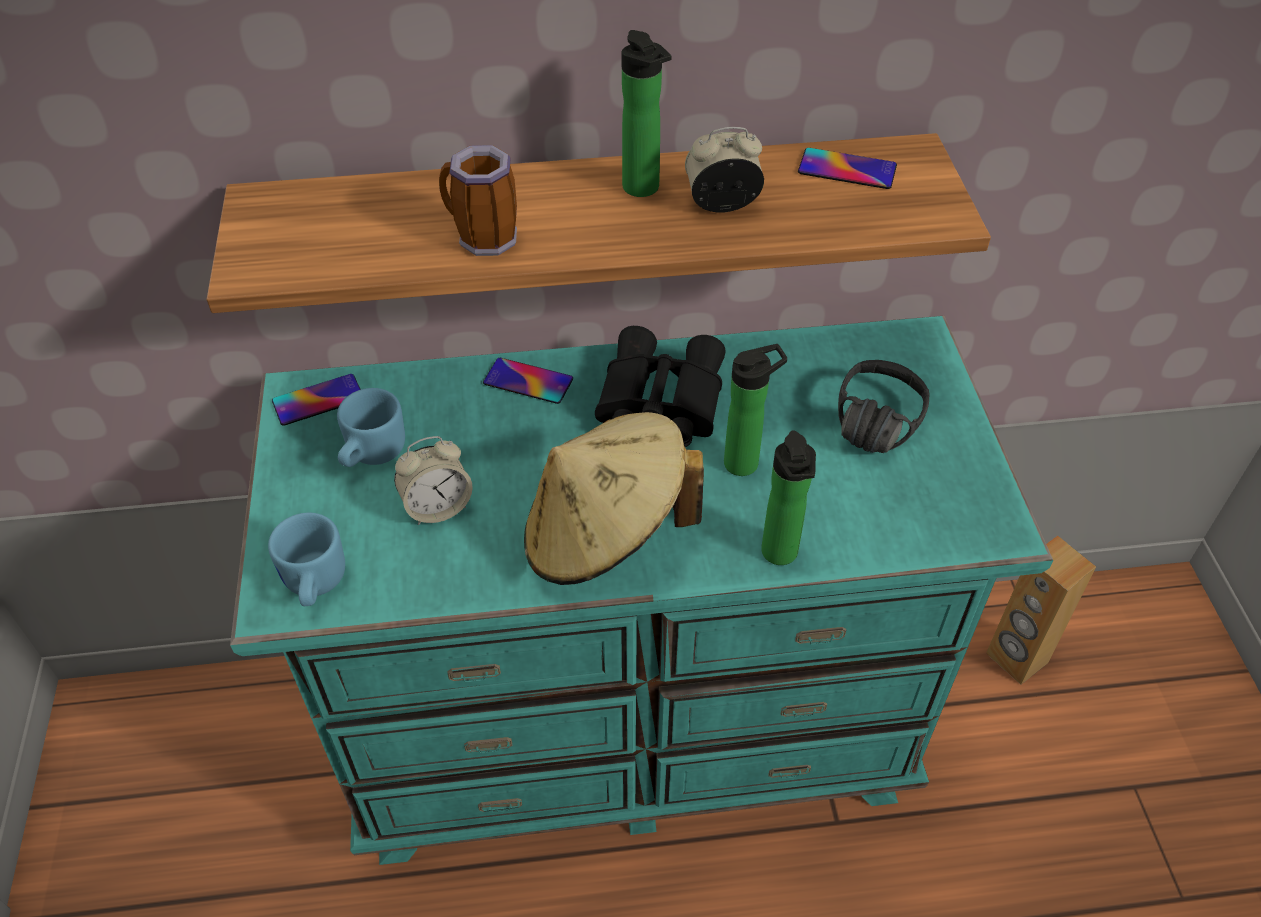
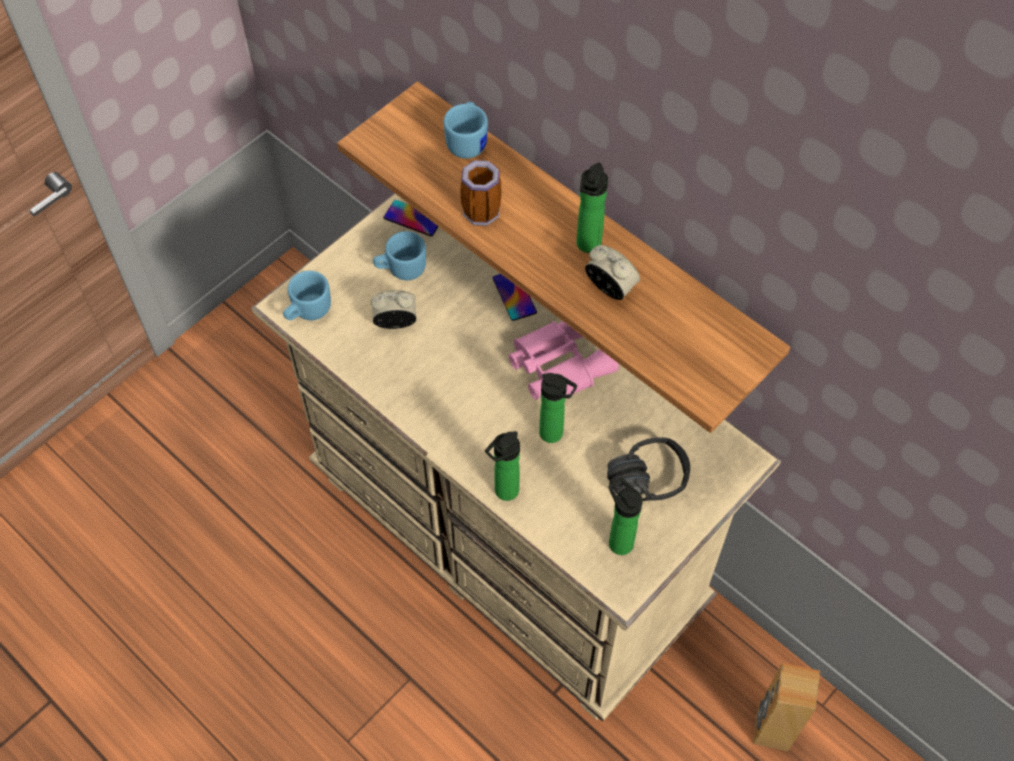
camera: 50 degrees right, 10 degrees up
turquoise dresser [230,316,1053,865] -> beige dresser [252,193,781,722]
alarm clock [394,436,473,525] -> alarm clock turned 150 degrees clockwise [371,290,417,329]
beige hat [524,412,704,585] -> none
black binoculars [595,326,726,447] -> pink binoculars [508,321,619,400]
phone [798,148,897,189] -> none
none -> blue mug [444,102,488,159]
none -> bottle [608,477,643,555]

